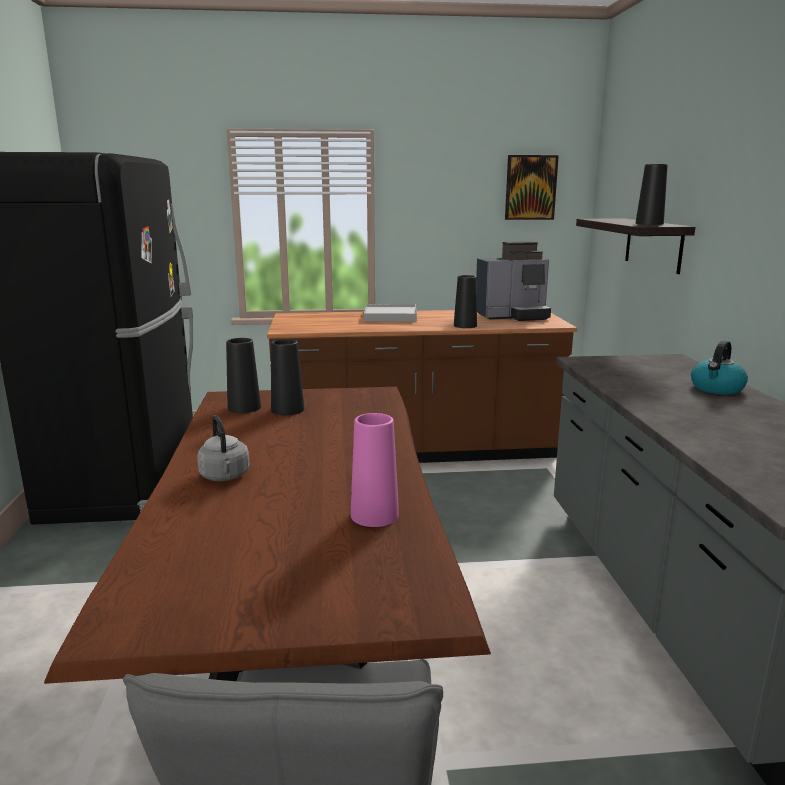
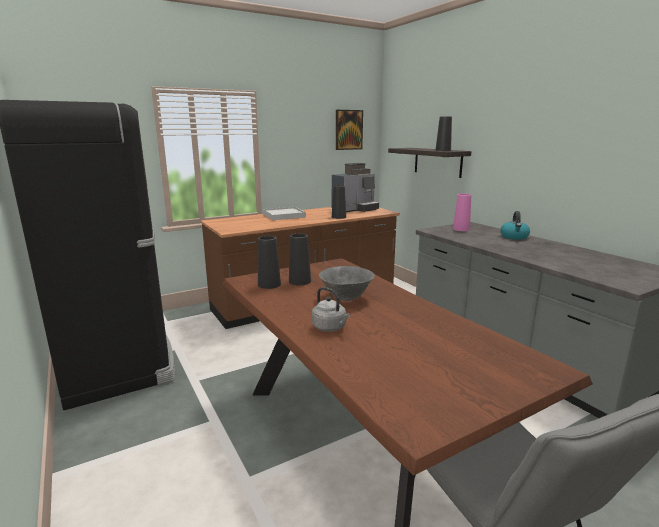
camera: 25 degrees left, 0 degrees up
pink vase [351,413,399,527] -> pink vase moved to [453,193,471,231]
none -> grey bowl [319,266,375,301]

